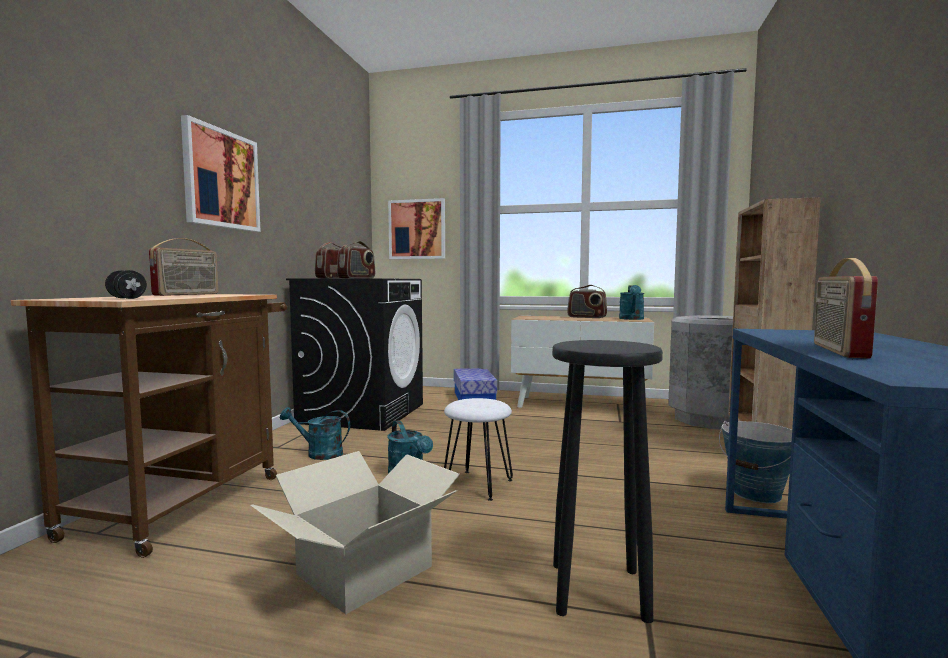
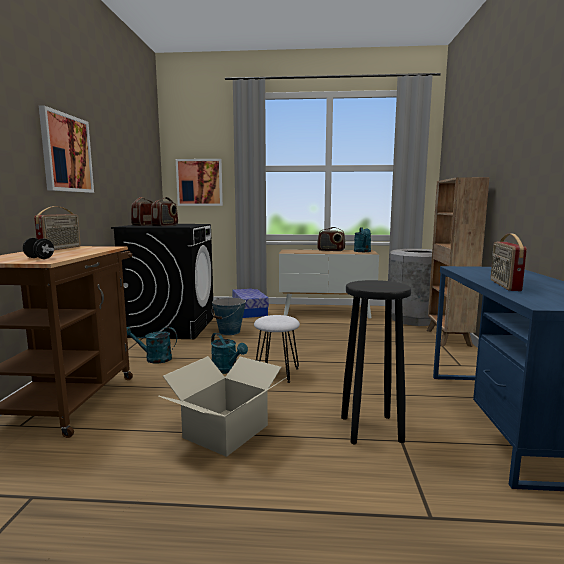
camera: 10 degrees left, 5 degrees up
bucket [719,421,792,503] -> bucket moved to [212,298,246,335]

